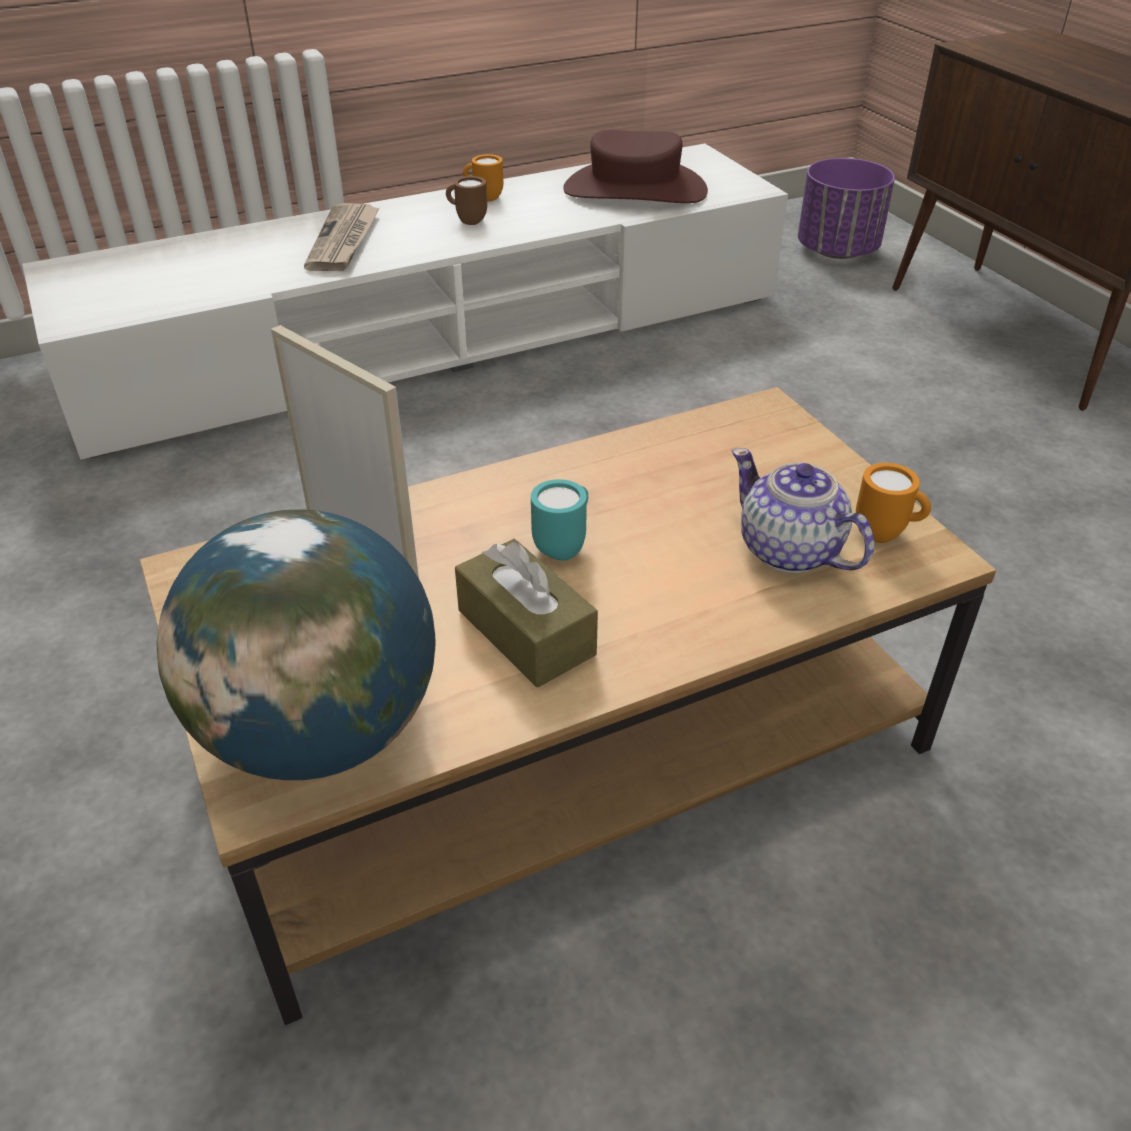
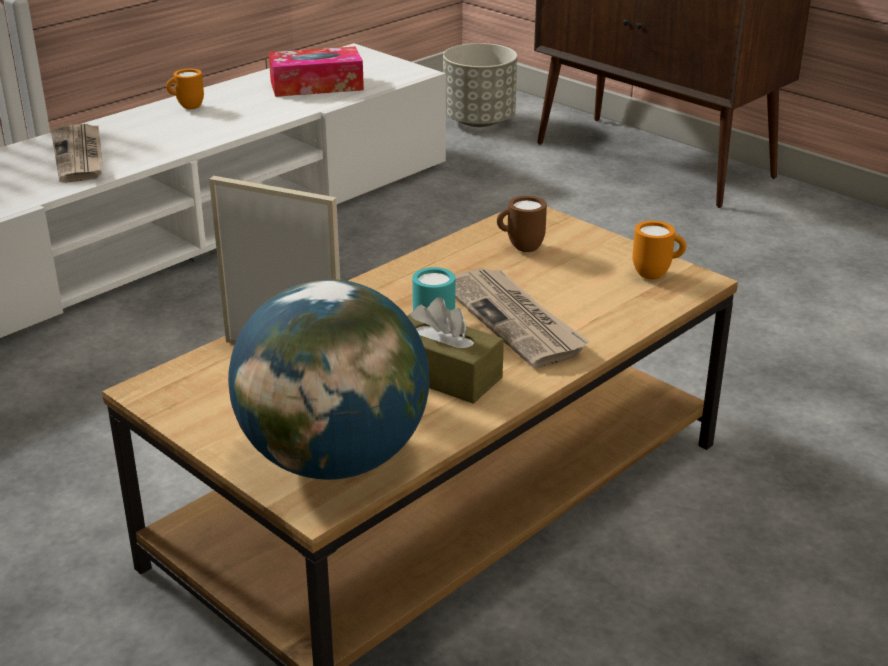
camera: 20 degrees left, 10 degrees down
brown mug [446,176,487,225] -> brown mug moved to [497,196,547,252]
brown hat [563,130,708,203] -> tissue box [269,47,364,97]
teapot [731,448,875,573] -> none
purple planter [798,158,895,259] -> grey planter [443,43,517,127]
none -> newspaper [455,268,590,368]

